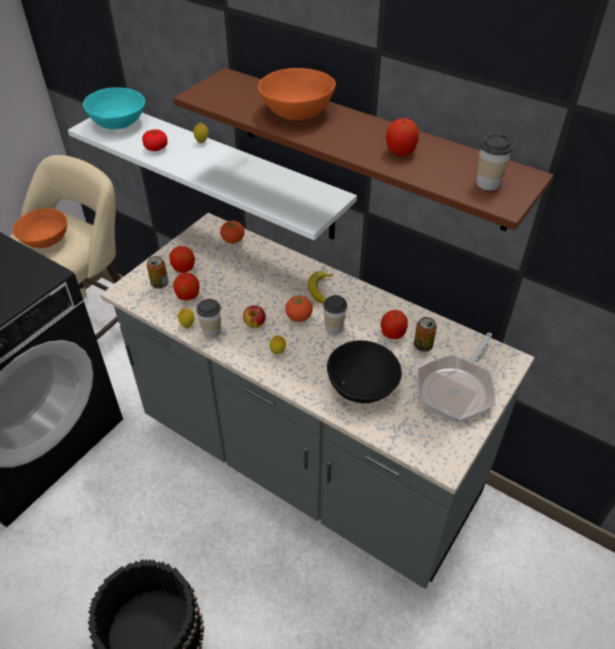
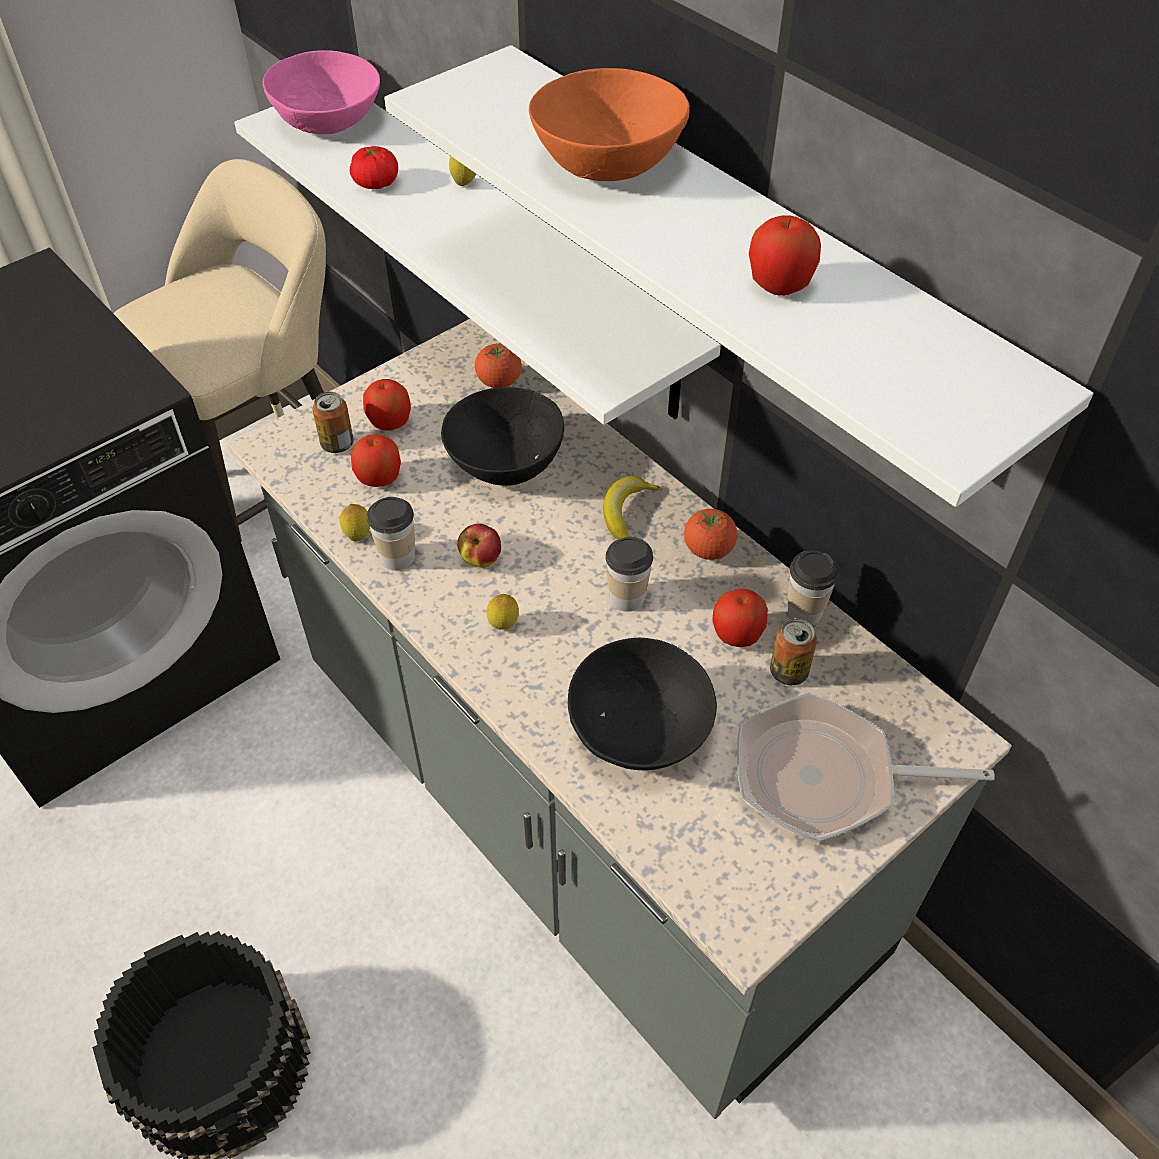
camera: 15 degrees right, 5 degrees up
orange bowl [12,208,67,248] -> none
turquoise bowl [83,87,145,129] -> pink bowl [263,50,380,134]
brown shelf [173,68,554,231] -> white shelf [384,45,1093,507]
tomato [285,296,313,322] -> tomato moved to [684,509,737,560]
frying pan [417,333,495,423] -> frying pan turned 45 degrees clockwise [737,693,995,843]
cup [476,134,513,191] -> cup moved to [787,551,838,625]
none -> black bowl [441,387,564,486]

